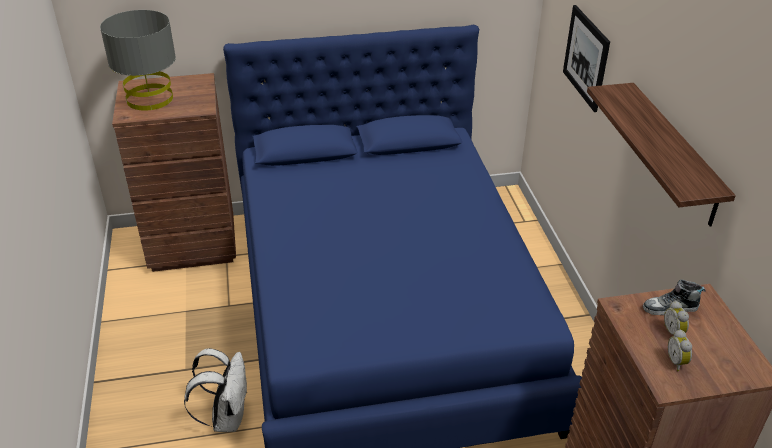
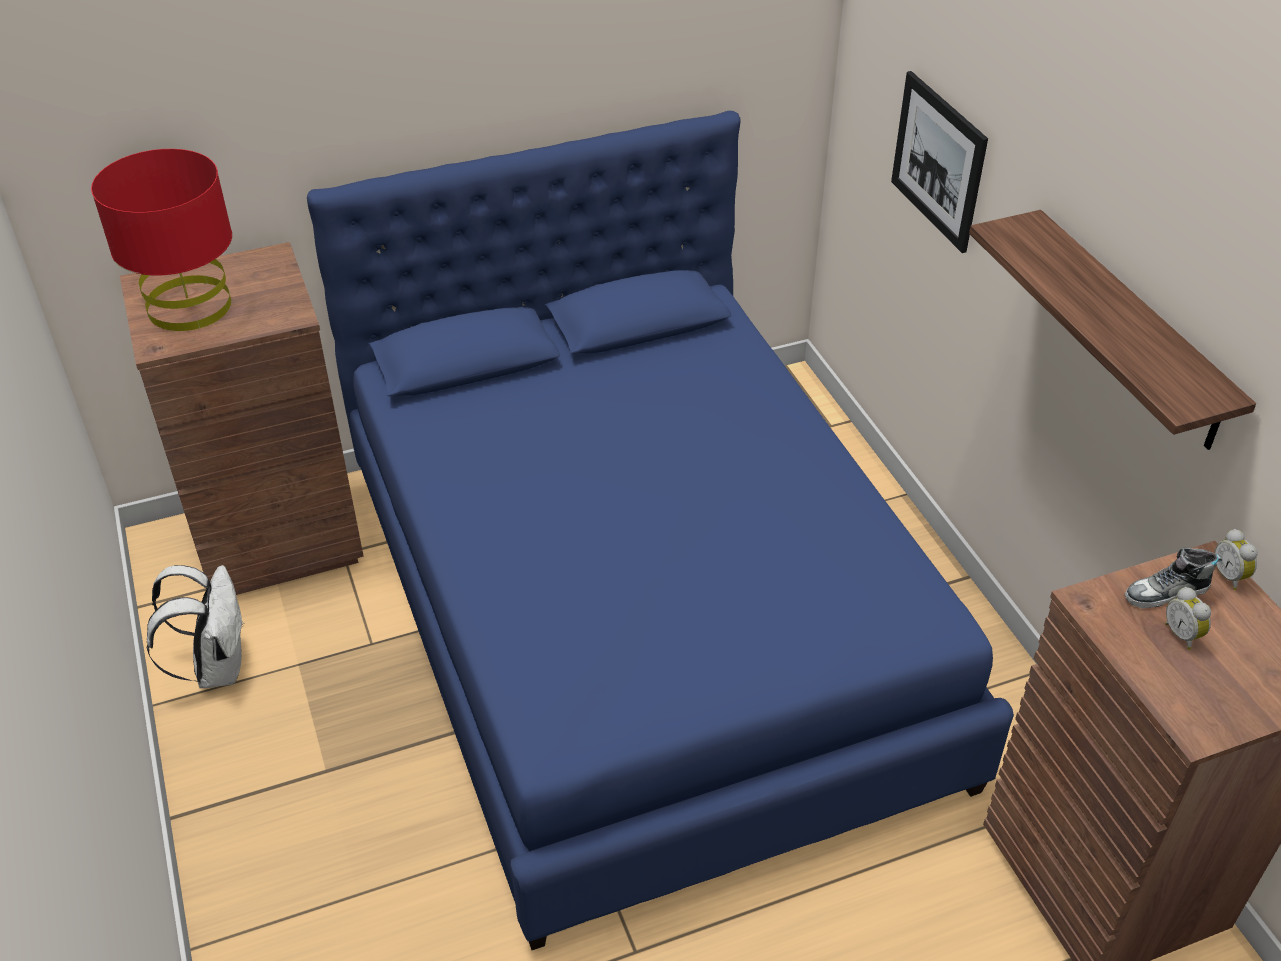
camera: 10 degrees left, 5 degrees up
grey table lamp [100,10,176,111] -> red table lamp [91,149,232,331]
white backpack [184,348,248,432] -> white backpack moved to [146,565,245,688]
alarm clock [668,329,692,371] -> alarm clock moved to [1215,529,1258,590]

